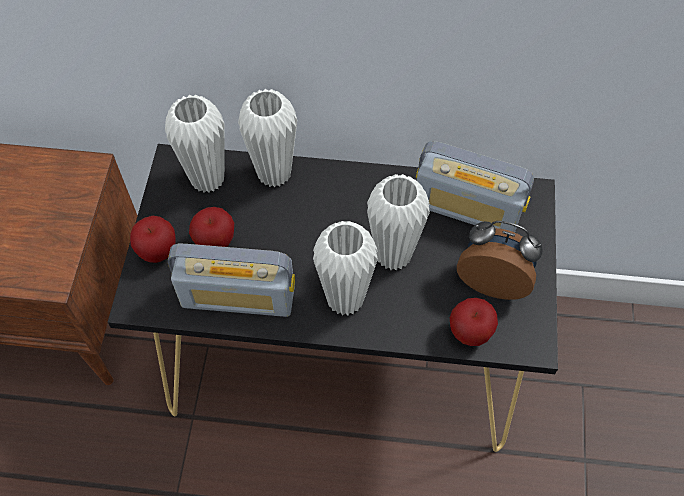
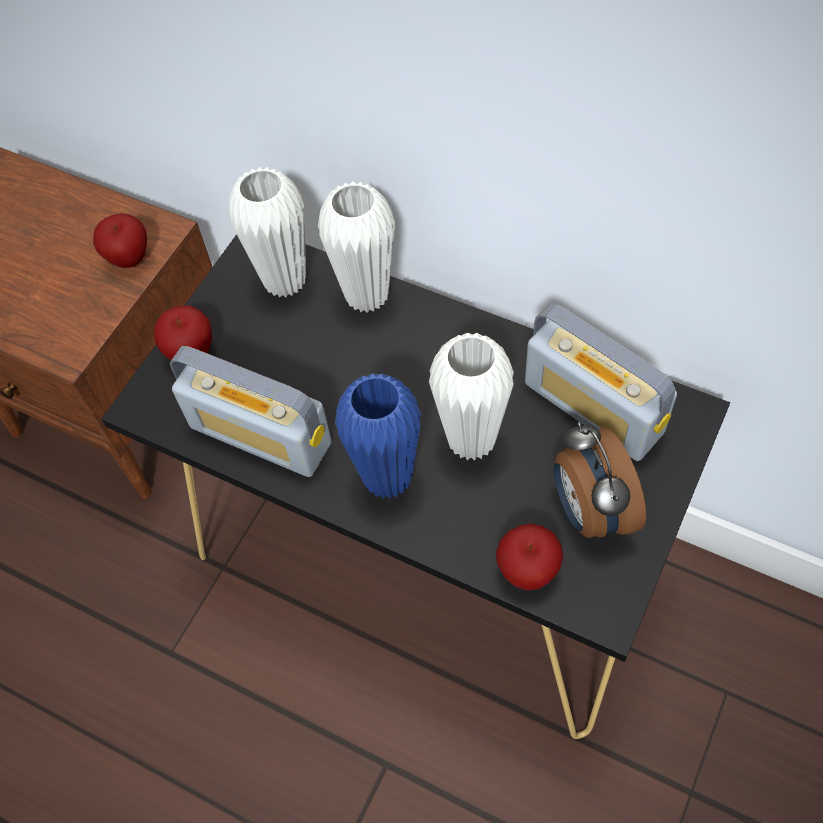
camera: 25 degrees right, 0 degrees up
apple [189,207,234,247] -> apple moved to [93,213,147,268]
white vase [313,221,378,316] -> blue vase [335,373,421,499]
alarm clock [457,221,543,300] -> alarm clock turned 150 degrees counterclockwise [554,422,646,538]

